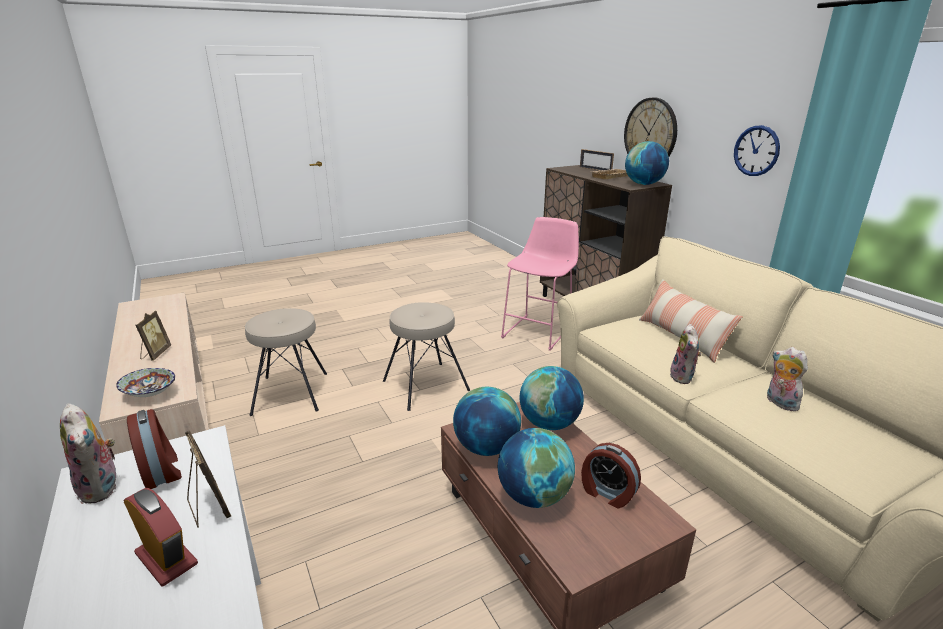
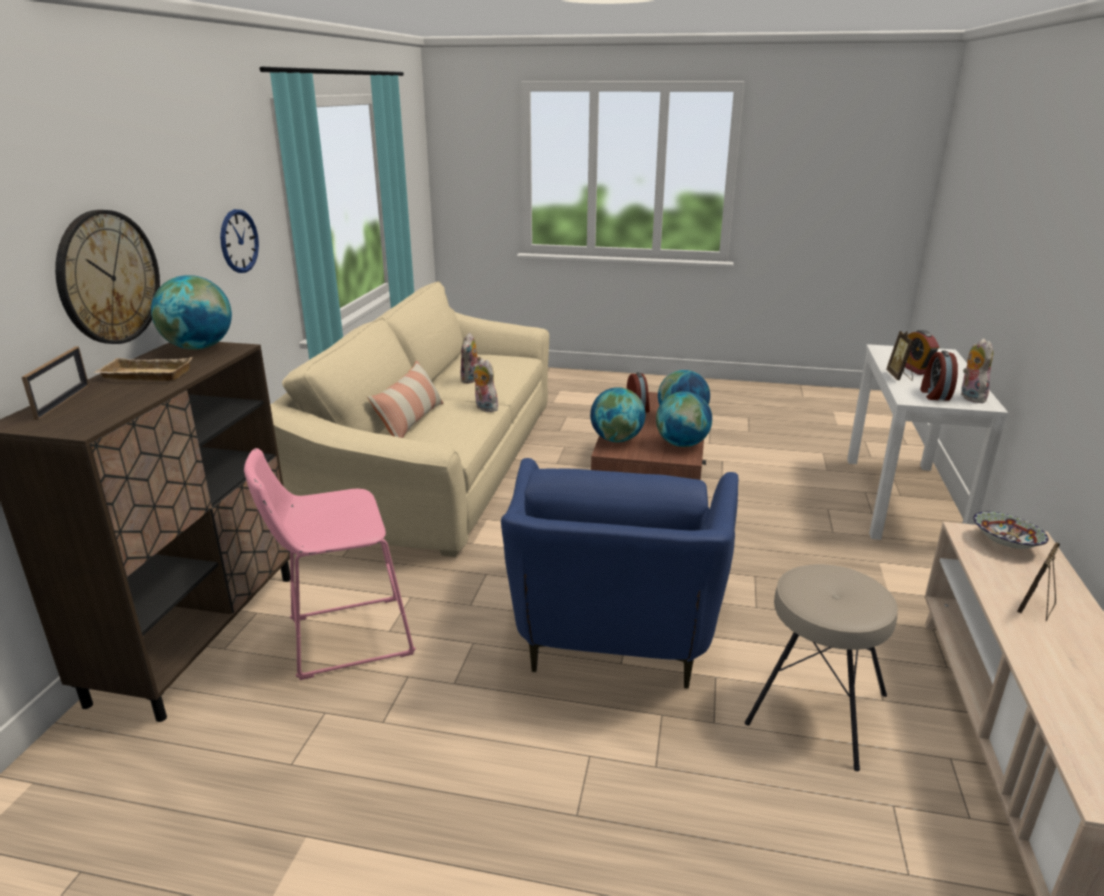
camera: 140 degrees left, 0 degrees up
beige stool [383,302,470,411] -> blue armchair [501,458,738,689]
plush toy [670,324,702,384] -> plush toy turned 90 degrees counterclockwise [473,359,499,412]

